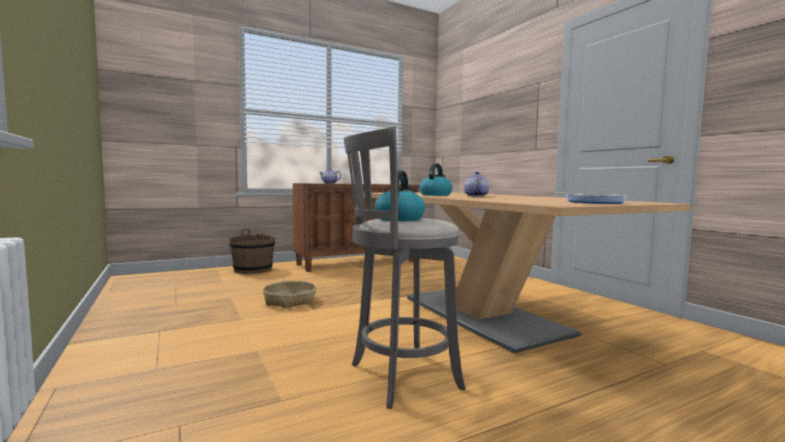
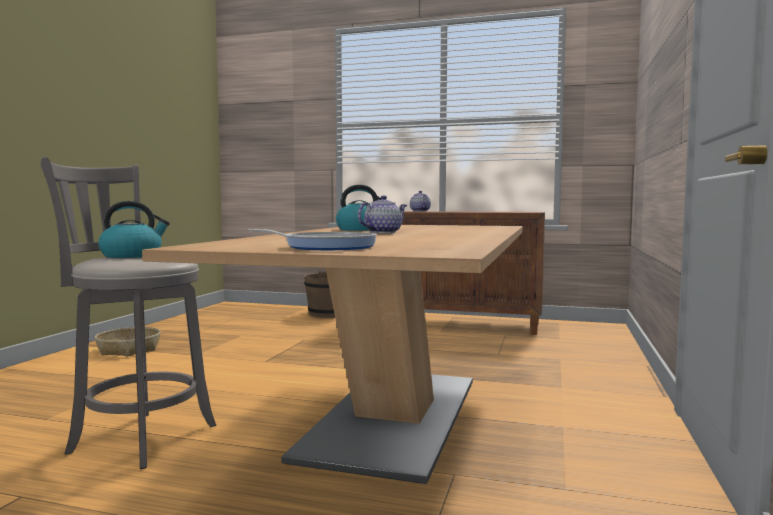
camera: 45 degrees right, 0 degrees up
basket [263,281,316,309] -> basket moved to [95,327,161,357]

